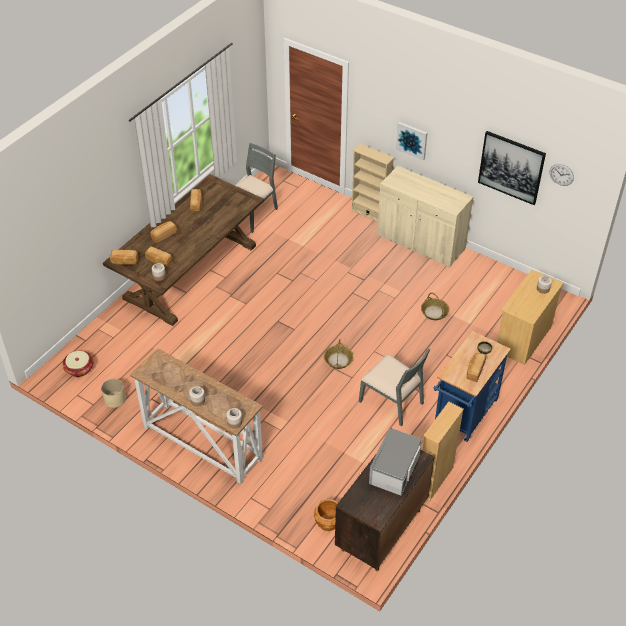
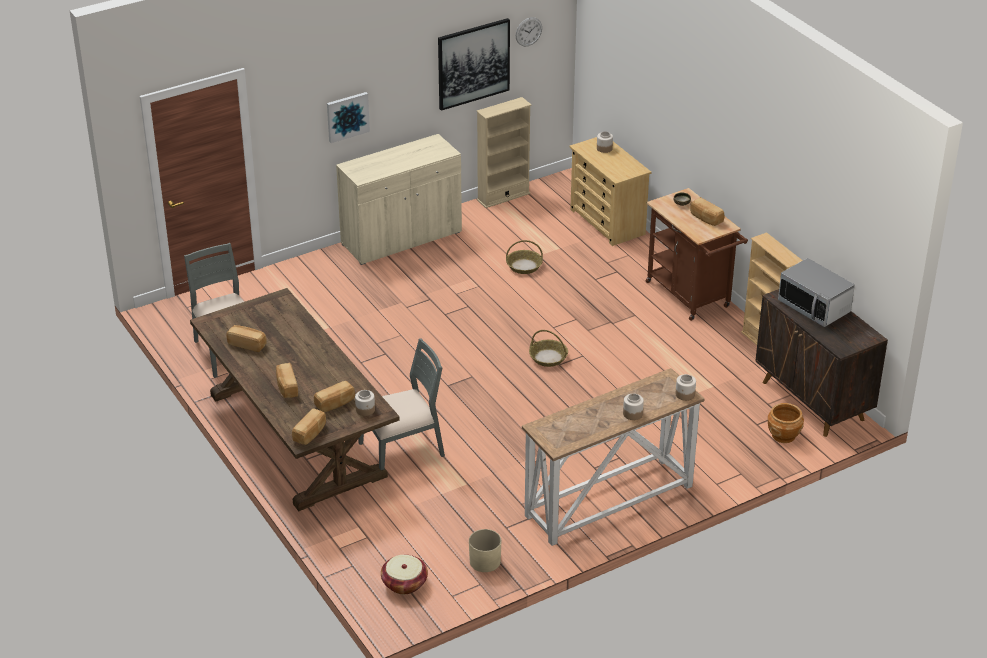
camera: 65 degrees left, 10 degrees down
beige bookcase [351,144,394,222] -> beige bookcase moved to [476,97,532,208]
grey chair [359,348,430,426] -> grey chair moved to [358,338,445,470]
blue cart [433,331,511,442] -> brown cart [646,188,748,321]

